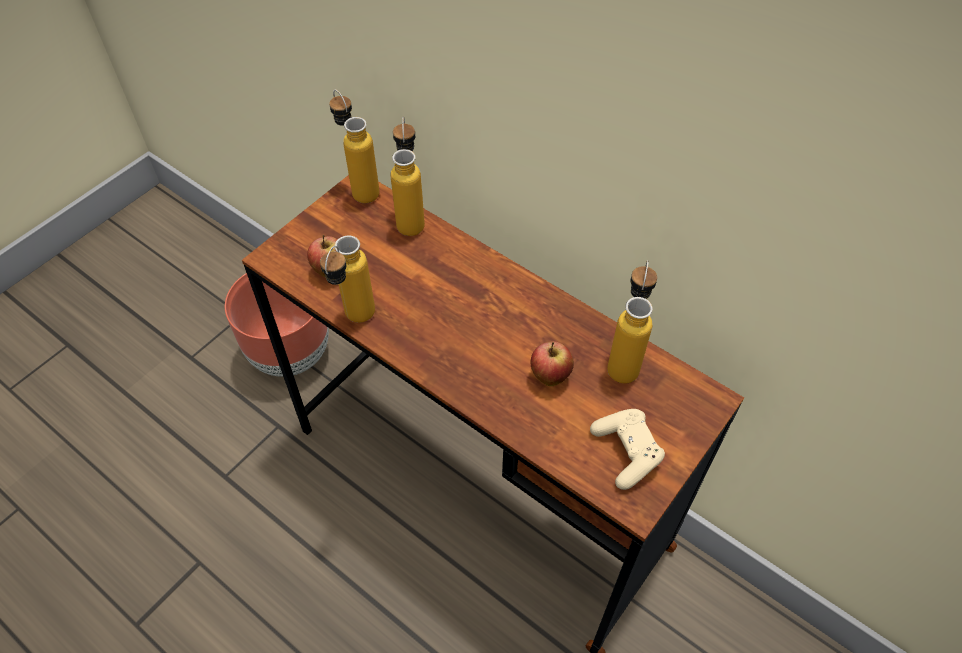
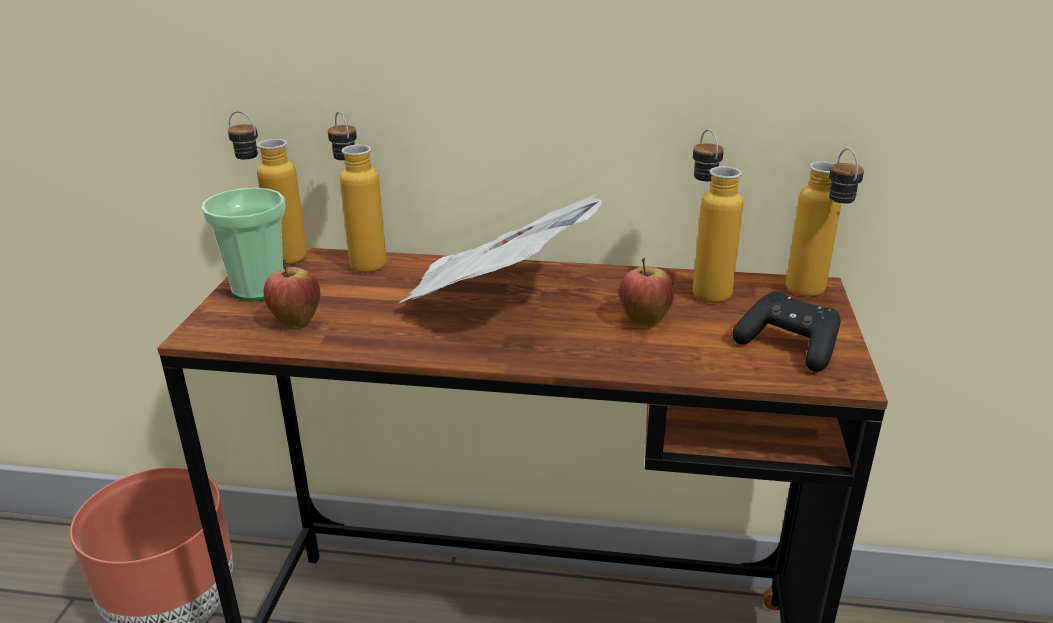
camera: 30 degrees left, 25 degrees down
bottle [320,235,375,323] -> bottle moved to [786,148,864,297]
beige game controller [590,409,665,490] -> black game controller [732,291,841,372]
none -> cup [201,188,285,301]
none -> newspaper [399,194,602,303]

